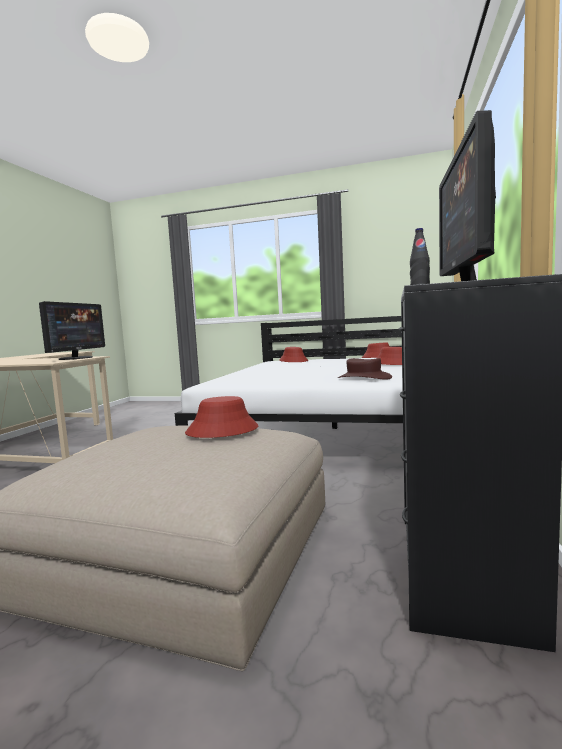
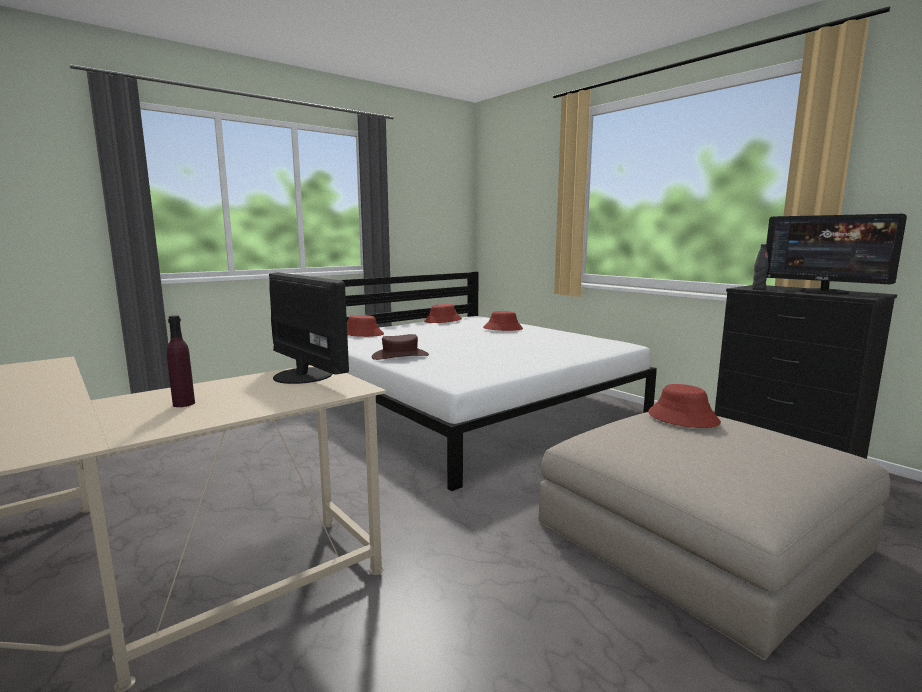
camera: 55 degrees left, 5 degrees up
brown hat [338,358,392,379] -> brown hat moved to [372,334,429,360]
none -> purple bottle [167,315,195,407]

